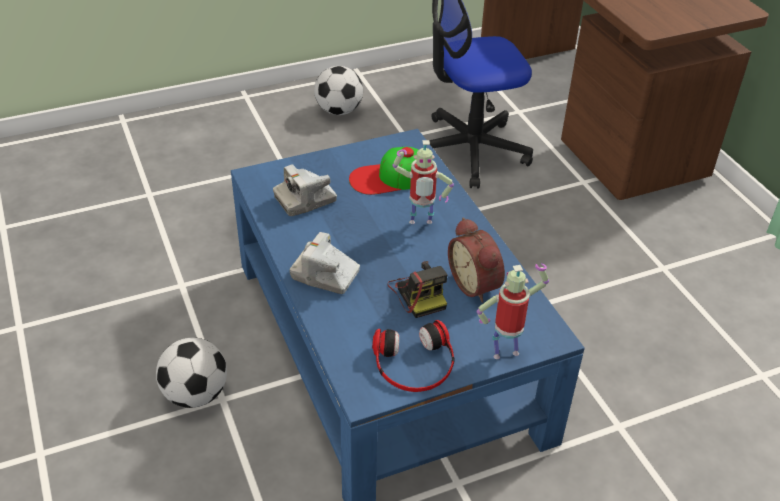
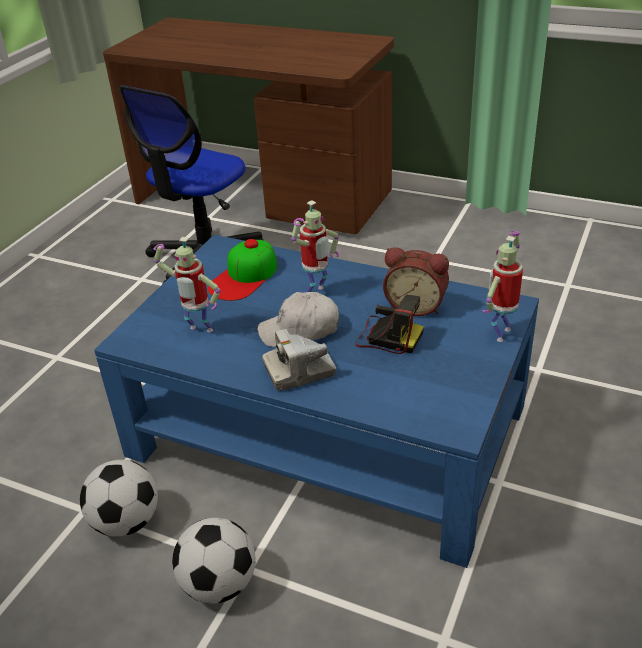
camera: 40 degrees left, 5 degrees down
camera [273,164,337,216] -> toy robot [154,237,221,332]
football [314,66,363,115] -> football moved to [80,460,158,537]
headphones [372,320,455,392] -> none
none -> white cap [257,292,339,347]

